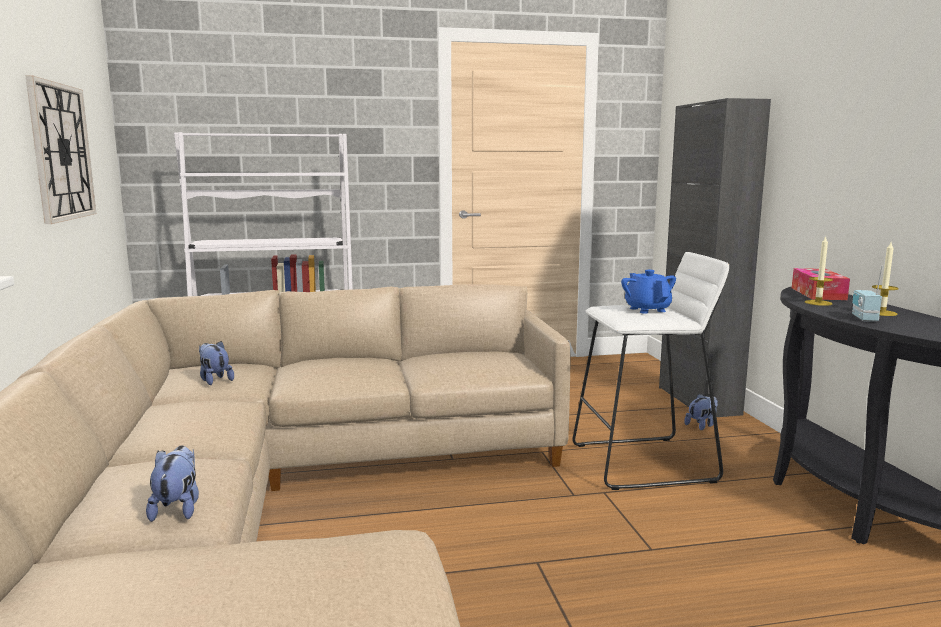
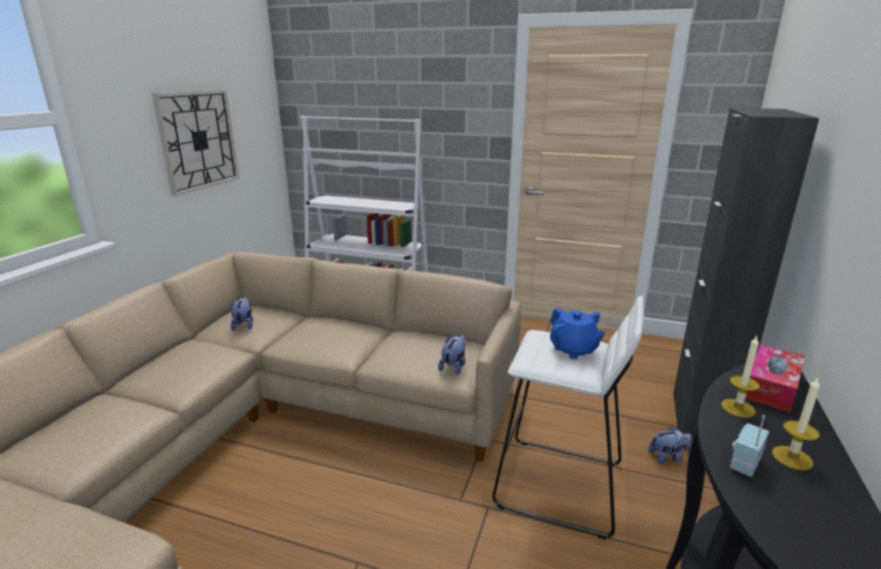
camera: 30 degrees right, 10 degrees up
plush toy [146,445,199,522] -> plush toy moved to [438,334,466,375]
blue teapot [621,270,676,314] -> blue teapot turned 135 degrees clockwise [550,308,605,359]

